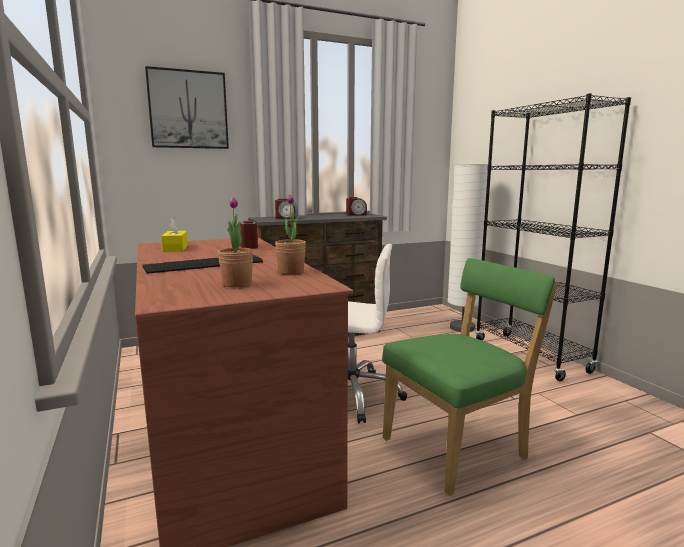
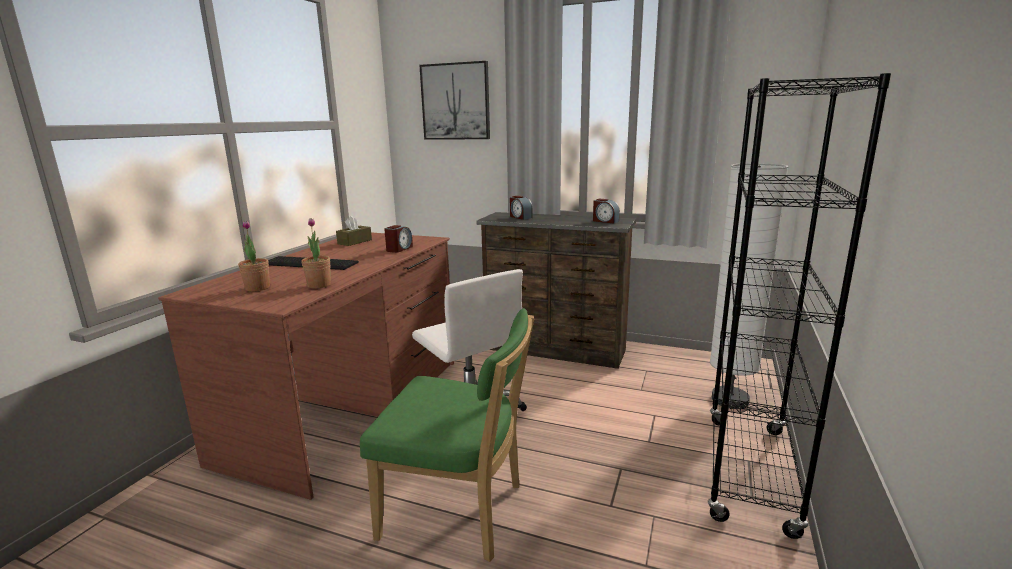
camera: 45 degrees right, 5 degrees up
yellow tissue box [161,218,188,252] -> brown tissue box [336,216,372,246]

